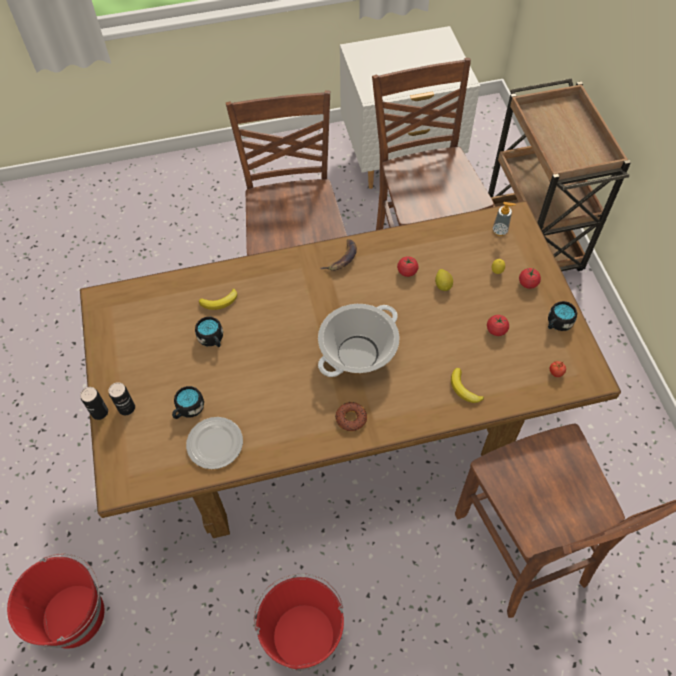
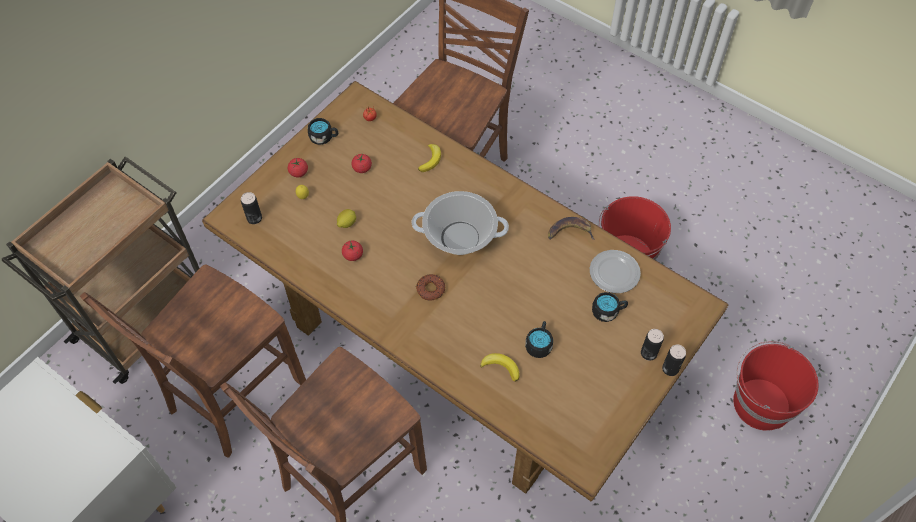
camera: 130 degrees left, 0 degrees up
banana [320,239,357,271] -> banana moved to [548,217,595,240]
donut [335,402,367,431] -> donut moved to [416,274,445,301]
soap dispenser [493,202,516,236] -> can [241,192,262,224]

